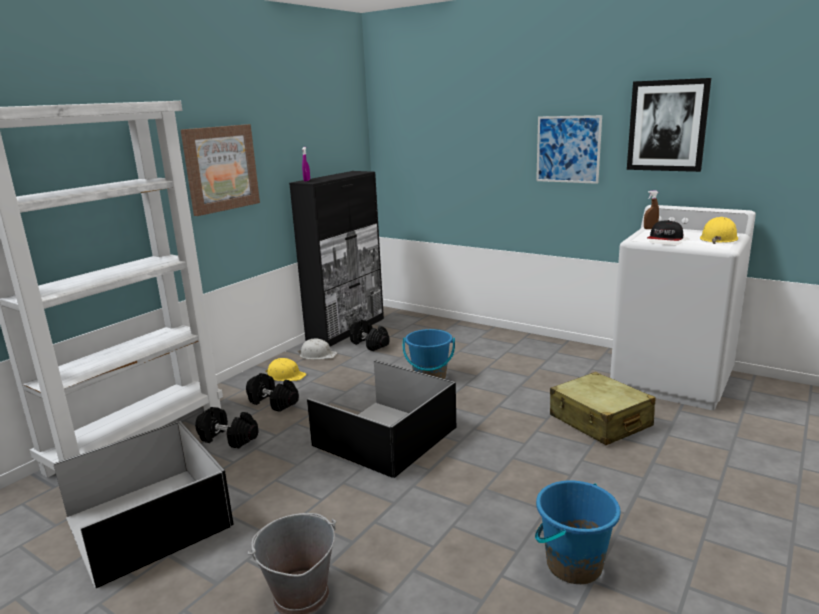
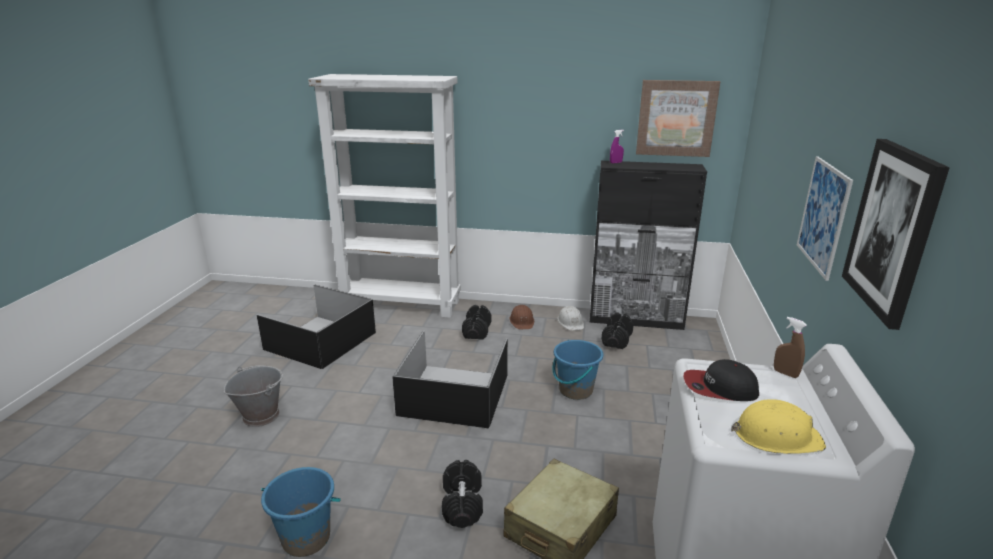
camera: 65 degrees right, 5 degrees up
picture [181,124,260,216] -> picture moved to [636,80,720,157]
black dumbbell [195,407,258,448] -> black dumbbell moved to [442,460,483,528]
yellow hard hat [265,358,306,381] -> brown hard hat [509,305,534,329]

